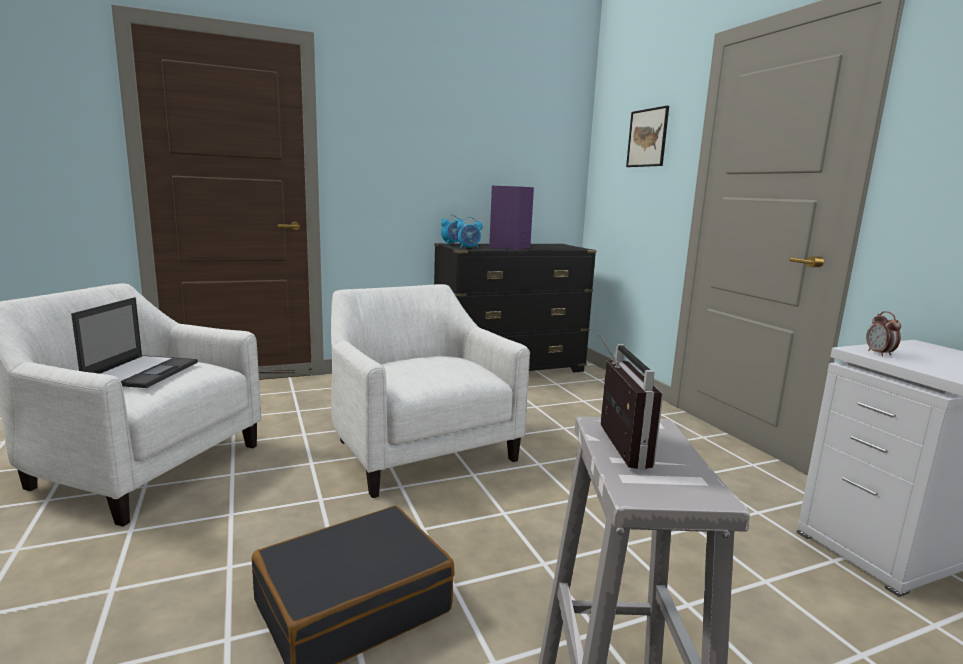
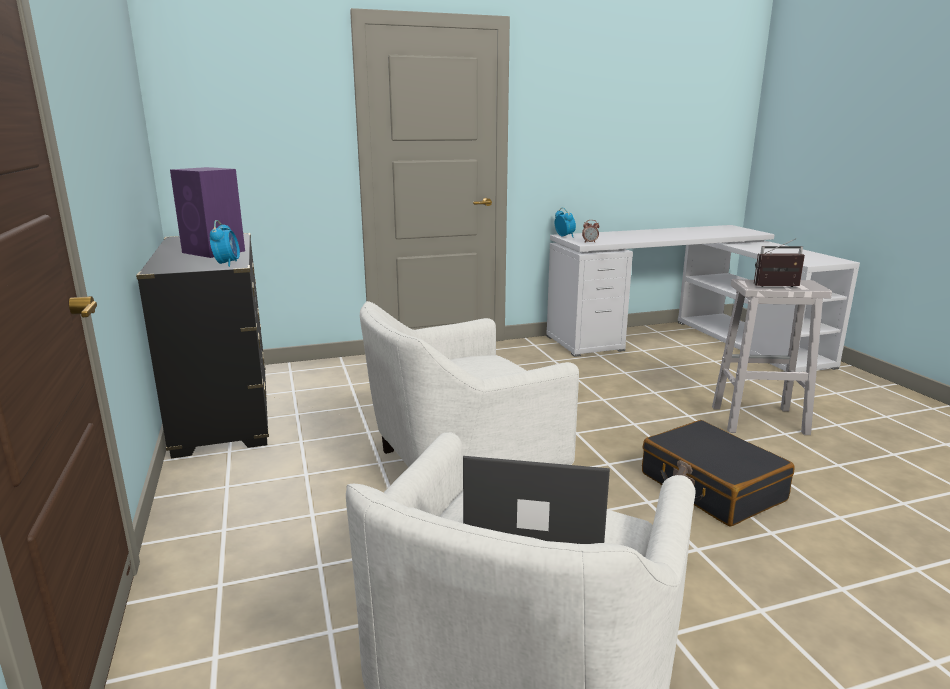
camera: 85 degrees left, 5 degrees up
alarm clock [441,215,463,245] -> alarm clock moved to [555,207,576,237]
picture [626,106,669,167] -> none

